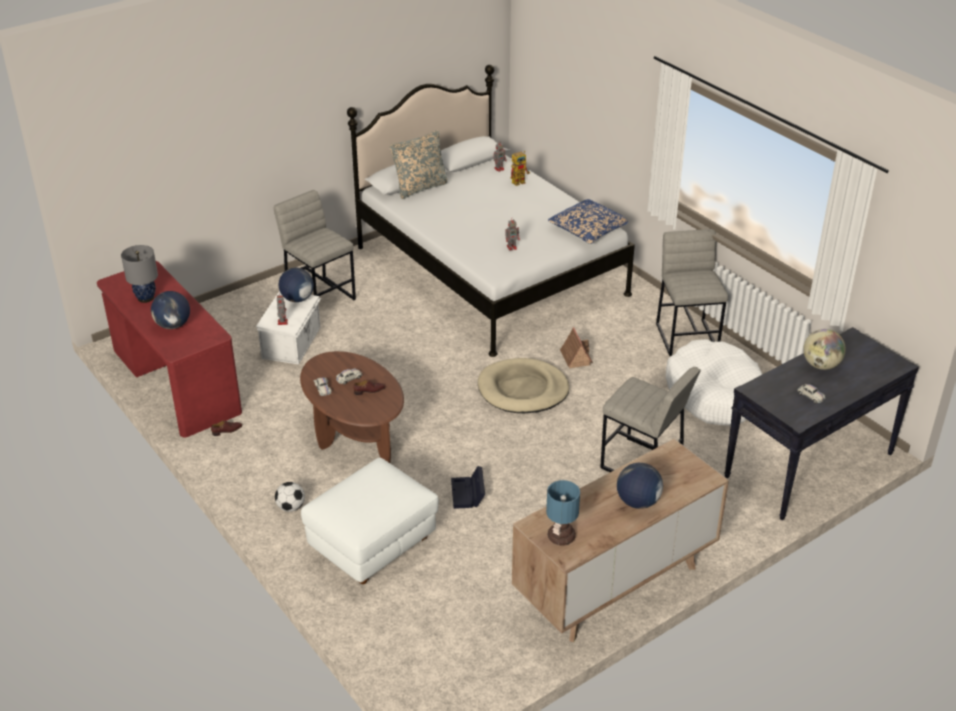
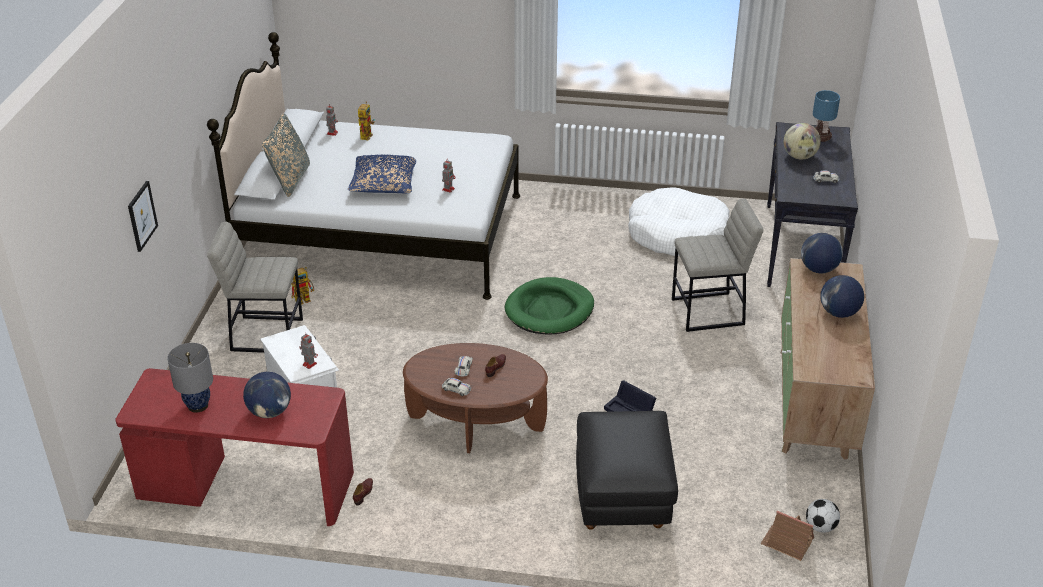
camera: 45 degrees left, 0 degrees up
football [275,482,305,512] -> football moved to [806,499,840,533]
globe [279,268,314,302] -> globe moved to [801,233,843,273]
white ottoman [301,458,439,584] -> black ottoman [576,411,678,530]
beige dog bed [478,358,569,413] -> green dog bed [505,277,594,335]
table lamp [546,480,580,546] -> table lamp moved to [813,90,840,142]
blue pillow [548,199,628,244] -> blue pillow moved to [348,154,416,193]
toy house [560,327,593,368] -> toy house moved to [761,511,814,561]
grey chair [656,229,728,356] -> none
none -> picture [128,181,158,252]
none -> toy robot [291,267,314,305]

